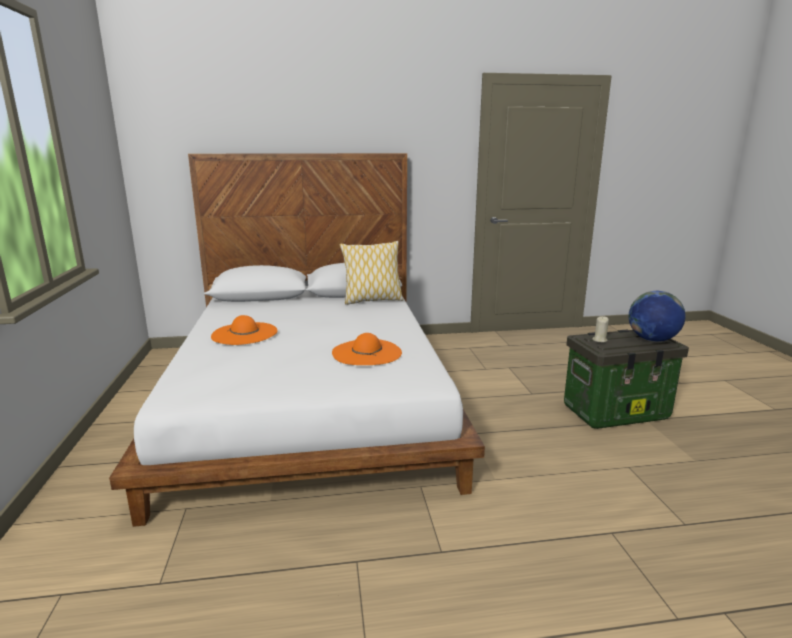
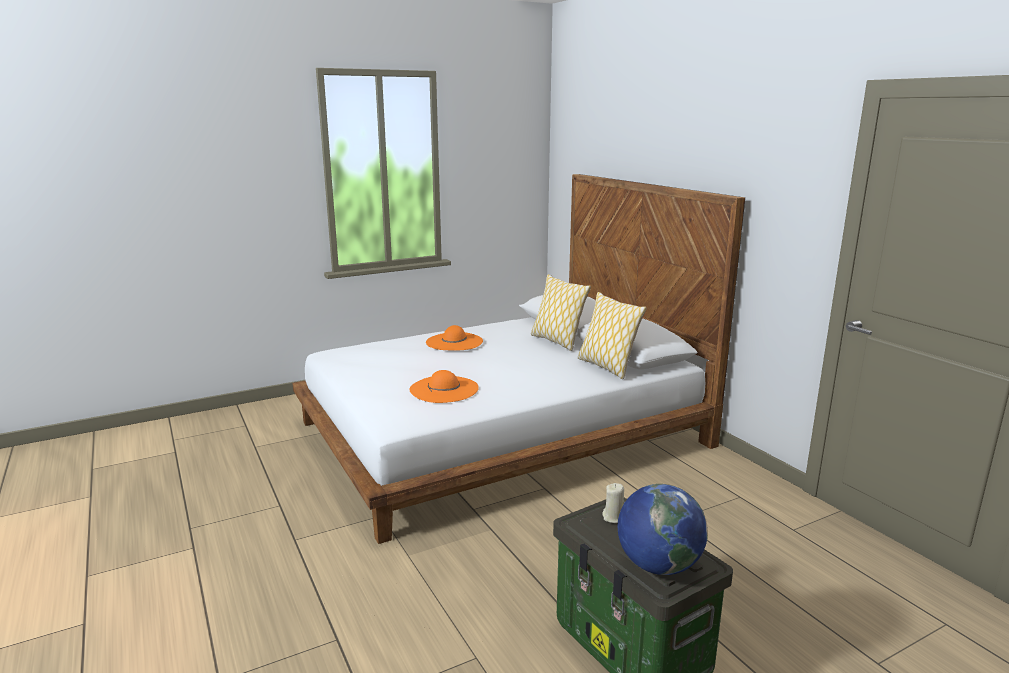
camera: 70 degrees right, 0 degrees up
none -> pillow [531,274,591,351]

